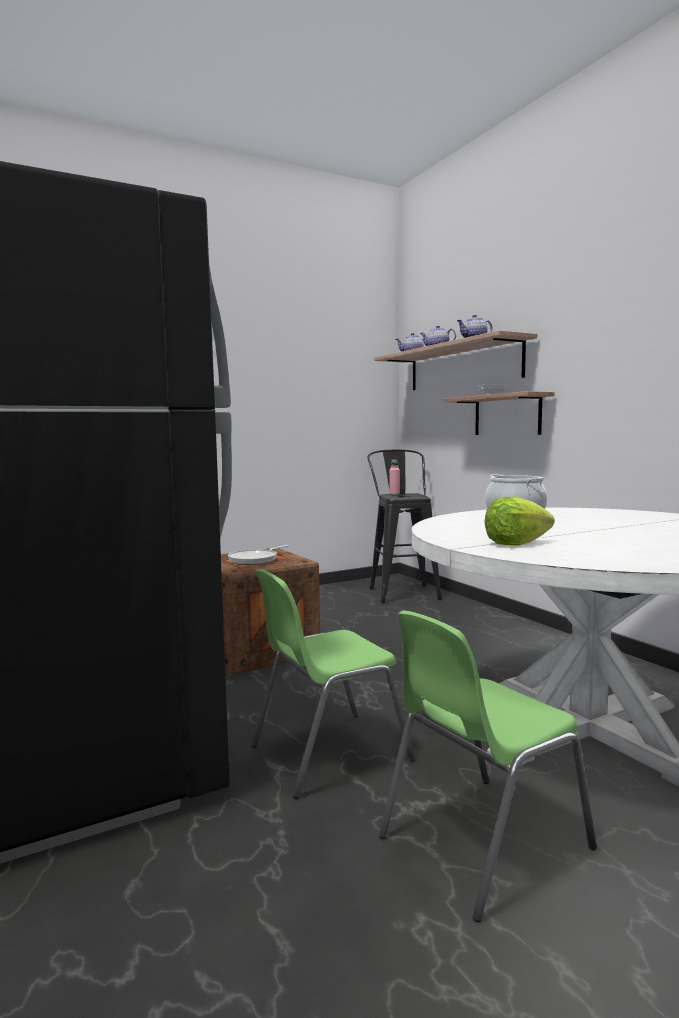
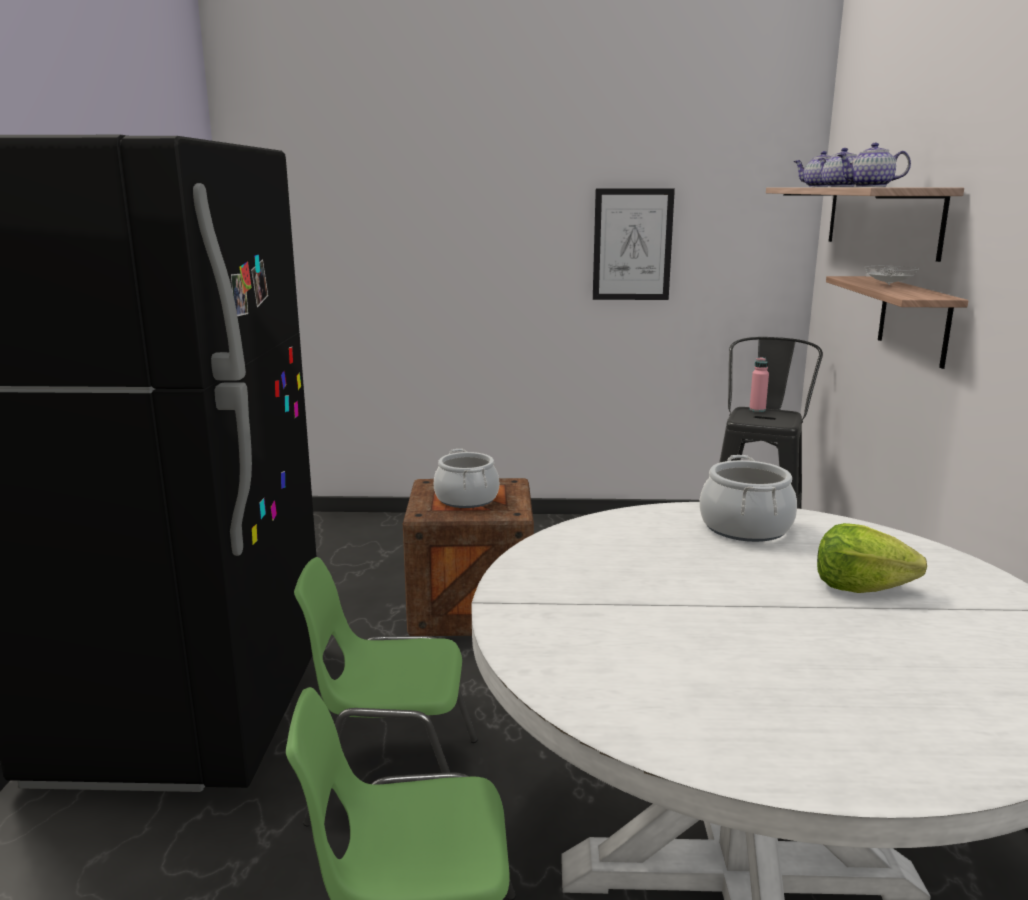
camera: 30 degrees right, 10 degrees up
frying pan [228,545,289,565] -> cooking pot [434,449,499,508]
lettuce [484,496,554,545] -> lettuce moved to [817,523,927,593]
none -> picture [593,189,675,300]

